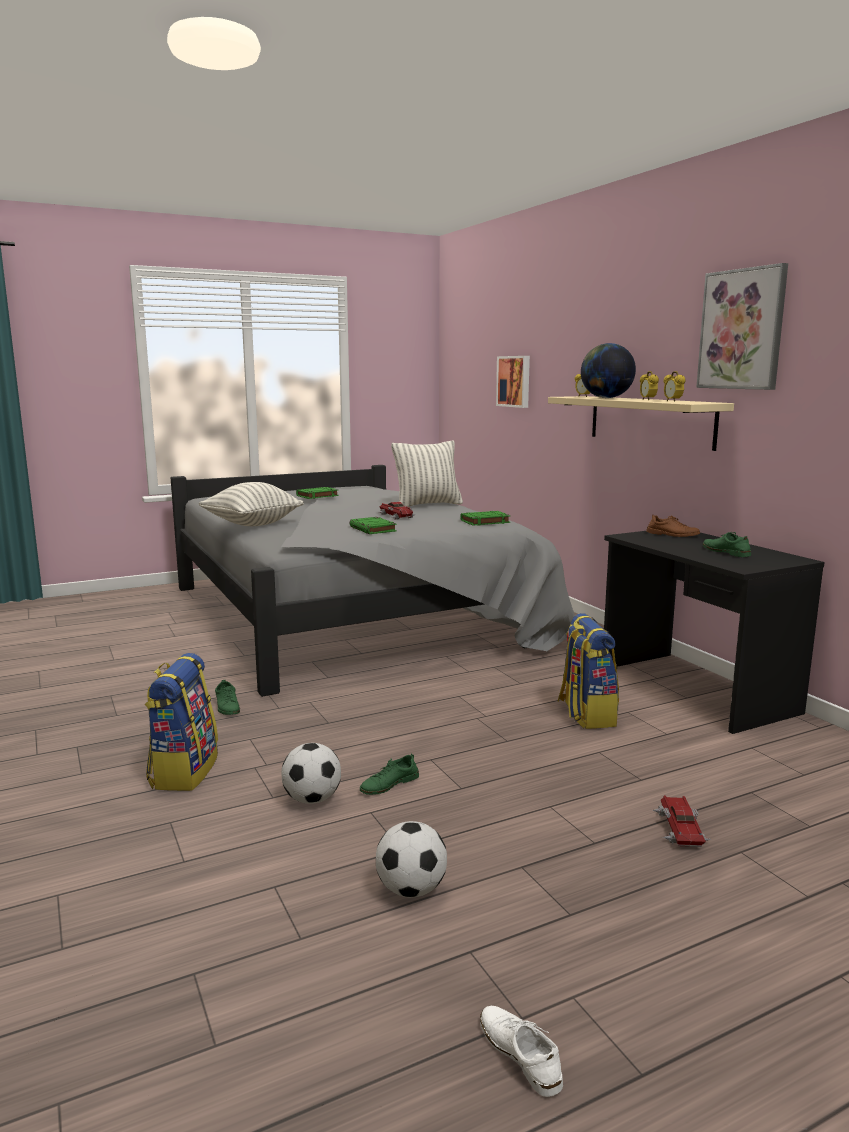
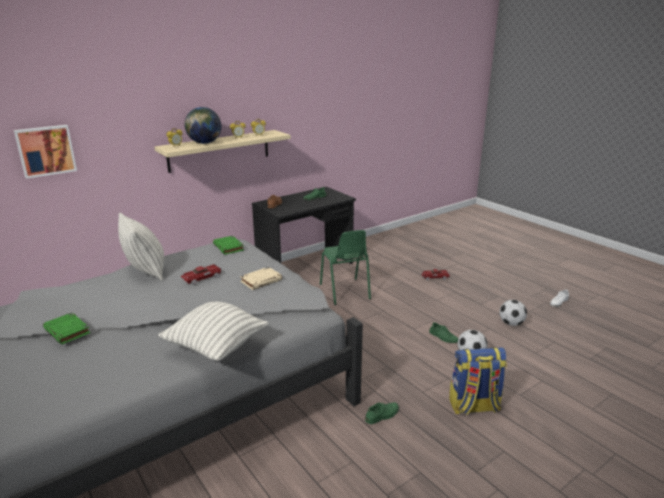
camera: 100 degrees left, 10 degrees up
green book [349,517,397,534] -> beige book [240,267,282,290]
backpack [558,613,619,729] -> green chair [320,230,371,305]
picture [696,263,788,390] -> none

